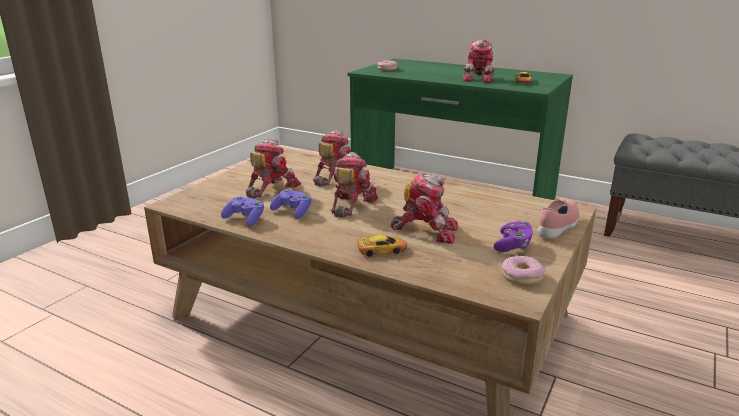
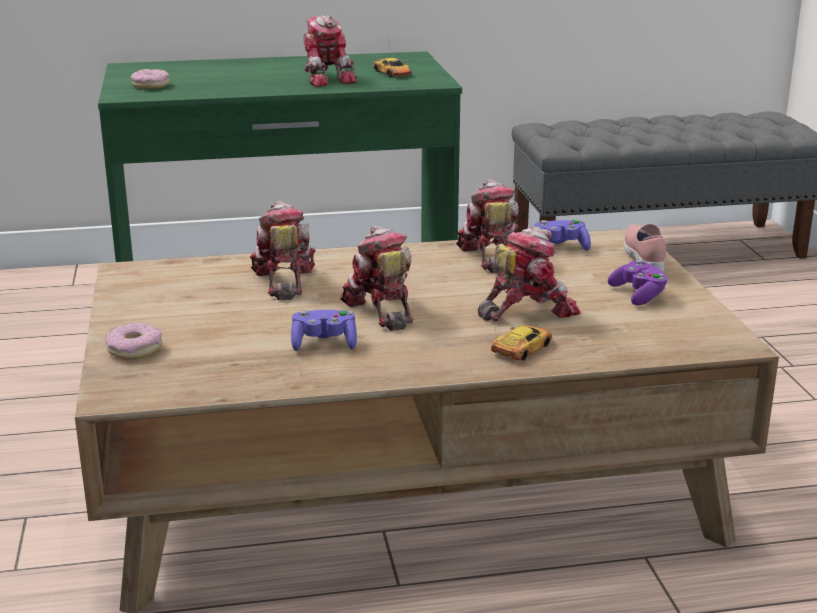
camera: 40 degrees left, 0 degrees up
purple game controller [221,196,264,226] -> purple game controller moved to [534,219,591,251]
toy robot [246,139,301,198] -> toy robot moved to [456,179,519,273]
donut [502,256,545,285] -> donut moved to [105,322,162,359]

